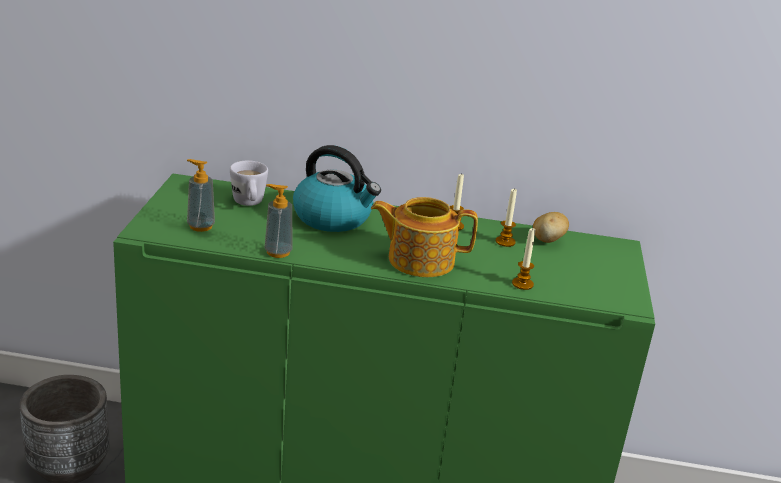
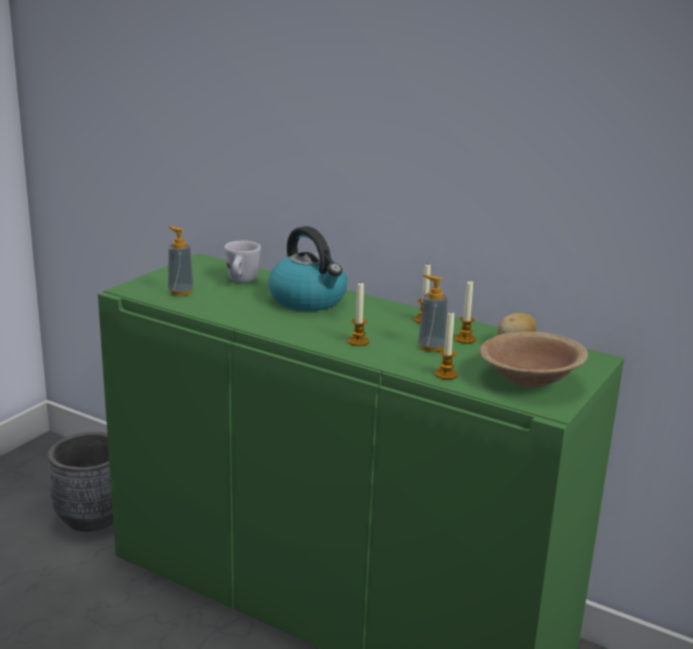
camera: 25 degrees right, 5 degrees down
soap dispenser [265,184,293,258] -> soap dispenser moved to [418,275,448,352]
teapot [371,197,478,277] -> candle [348,283,369,346]
none -> brown bowl [479,331,588,387]

